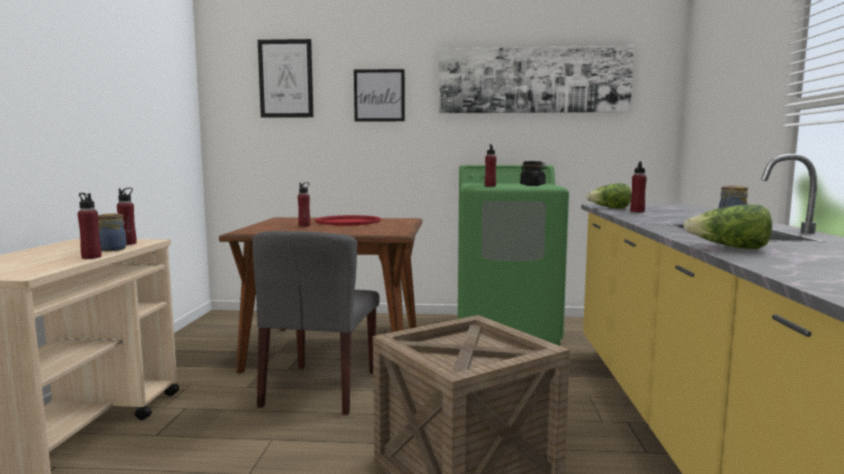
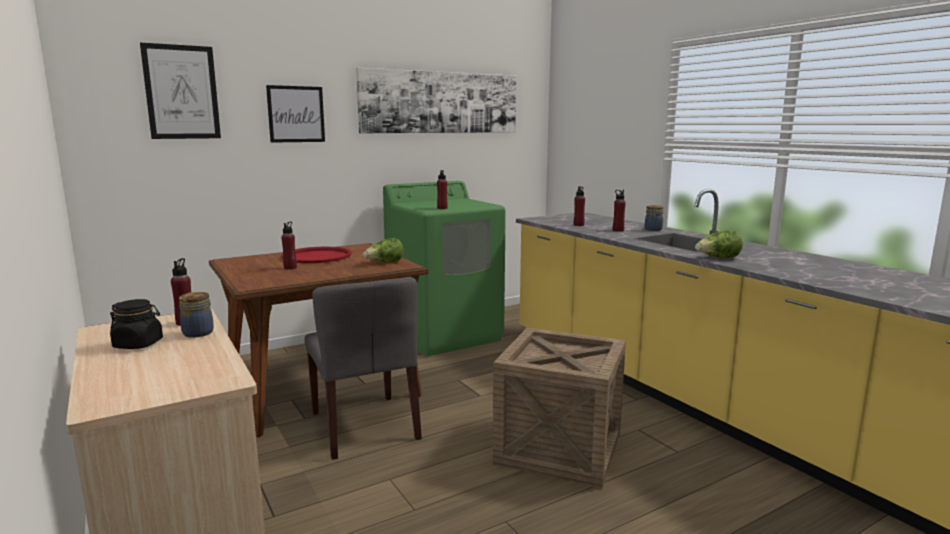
camera: 35 degrees left, 5 degrees up
red bottle [78,193,102,259] -> red bottle moved to [613,190,626,232]
black jar [520,161,547,186] -> black jar moved to [110,299,163,349]
lettuce [586,183,632,208] -> lettuce moved to [363,238,404,262]

